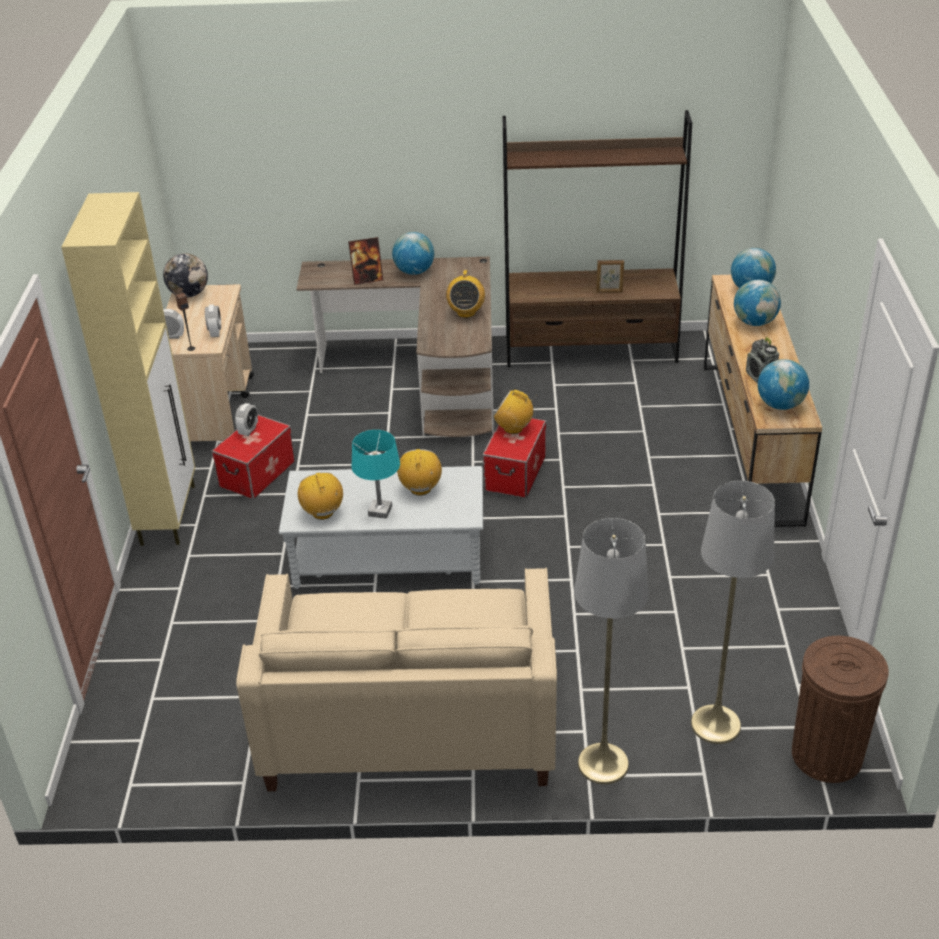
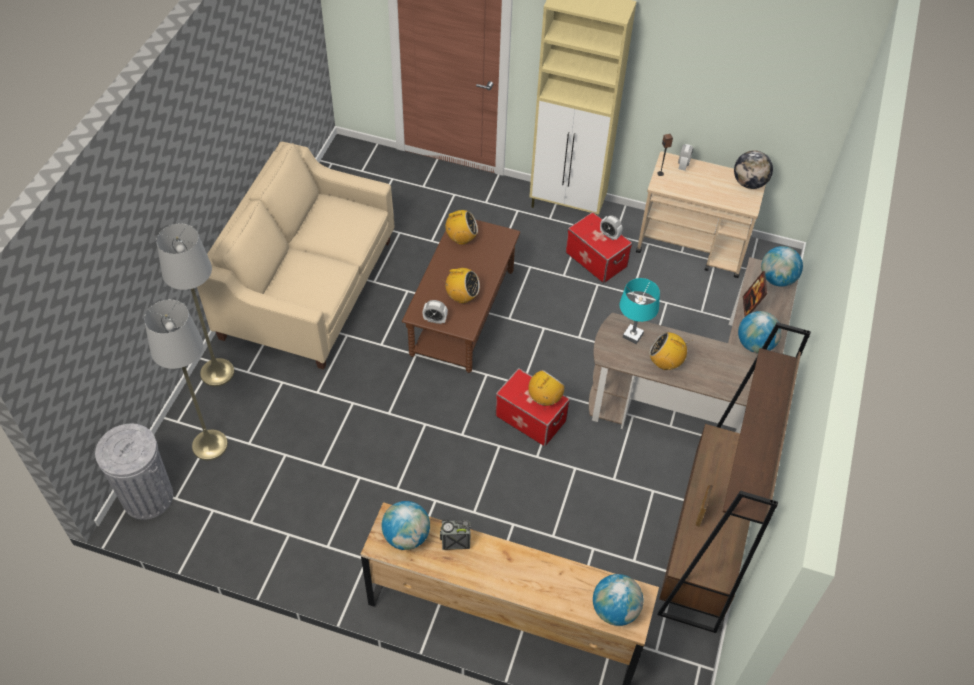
camera: 105 degrees right, 15 degrees up
alarm clock [205,304,221,337] -> alarm clock moved to [422,300,448,324]
grey coffee table [279,466,483,589] -> brown coffee table [402,220,520,373]
turquoise table lamp [352,430,400,519] -> turquoise table lamp moved to [620,278,660,344]
globe [734,280,781,326] -> globe moved to [761,246,803,287]
brown trash can [792,636,889,783] -> grey trash can [95,424,173,520]

